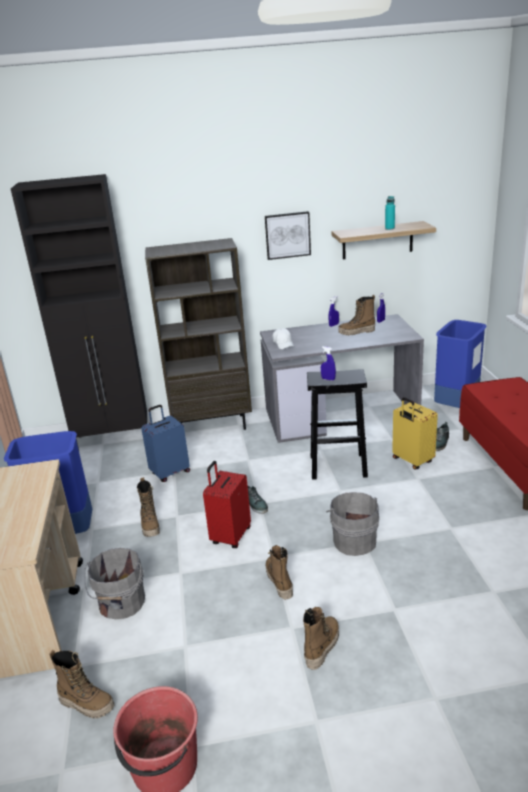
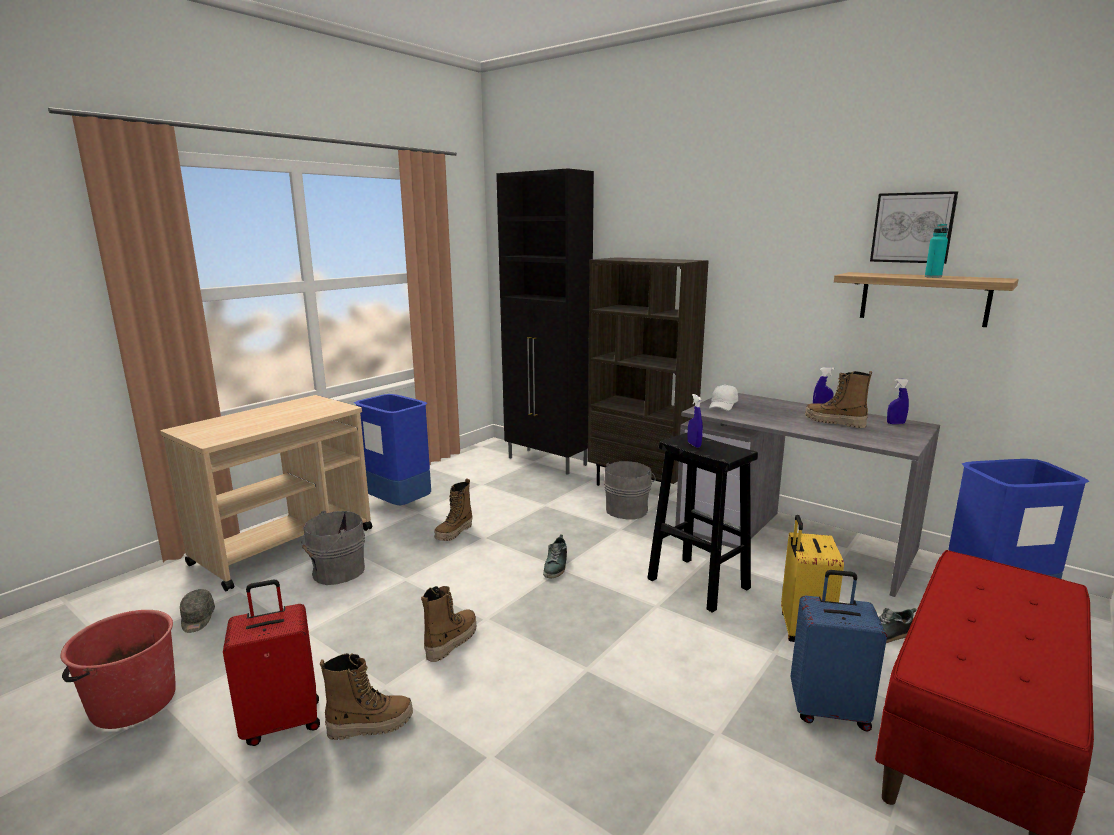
camera: 45 degrees right, 10 degrees down
boot [49,650,114,718] -> grey cap [180,589,215,633]
blue suitcase [141,405,190,482] -> blue suitcase moved to [790,570,887,732]
red suitcase [203,461,251,548] -> red suitcase moved to [223,579,320,746]
picture [265,211,311,260] -> picture moved to [870,191,958,264]
grey bucket [326,492,379,556] -> grey bucket moved to [604,461,656,519]

